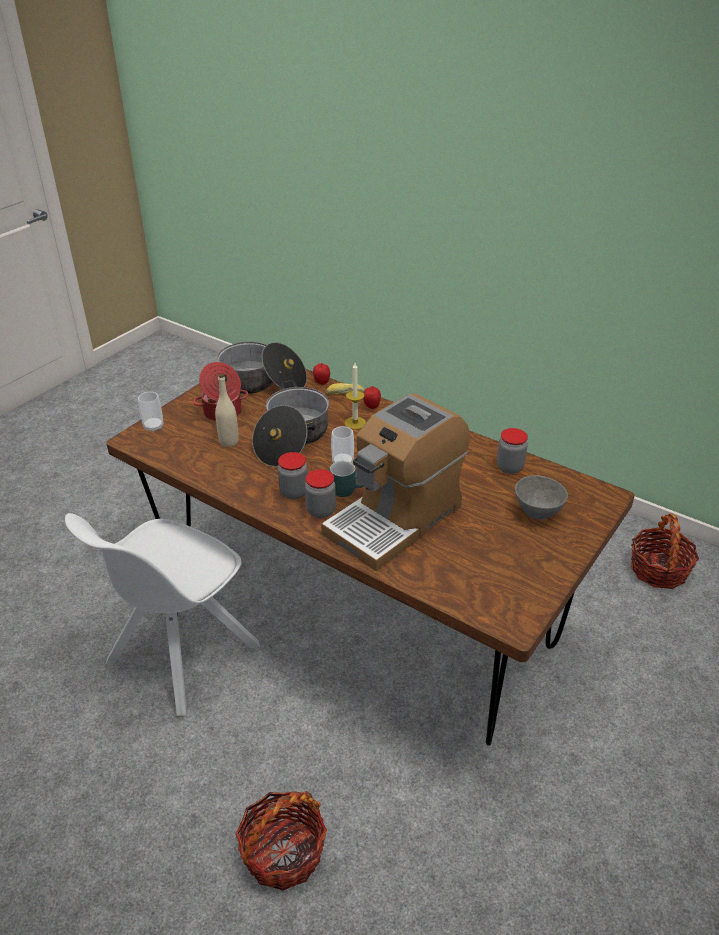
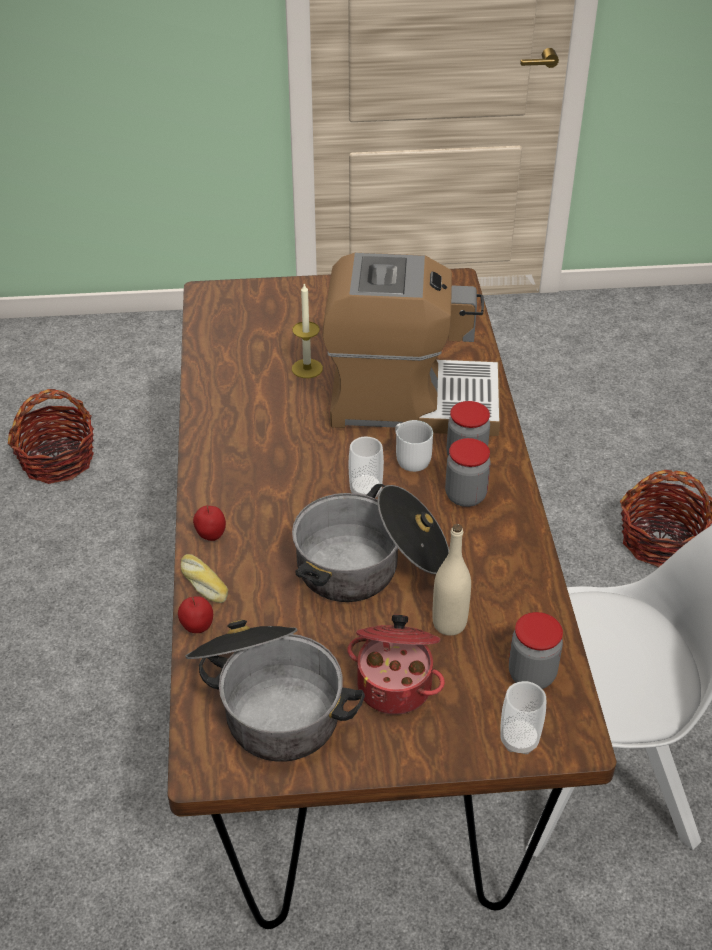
camera: 130 degrees left, 5 degrees up
turquoise mug [330,461,364,497] -> white mug [395,420,433,472]
candle [345,363,366,429] -> candle moved to [292,283,323,378]
jar [497,428,528,474] -> jar moved to [509,612,563,689]
grey bowl [515,475,568,520] -> none

